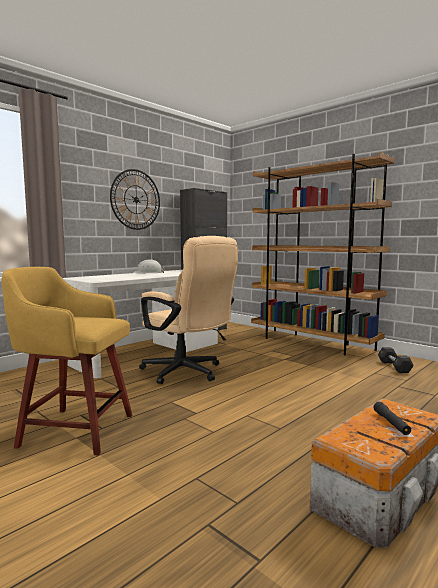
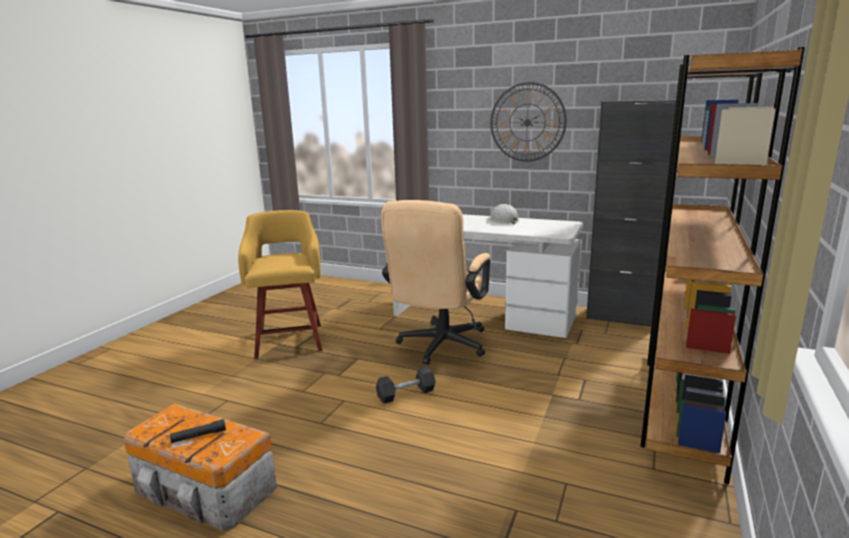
camera: 70 degrees right, 10 degrees up
grey dumbbell [378,347,414,373] -> grey dumbbell moved to [376,366,436,404]

